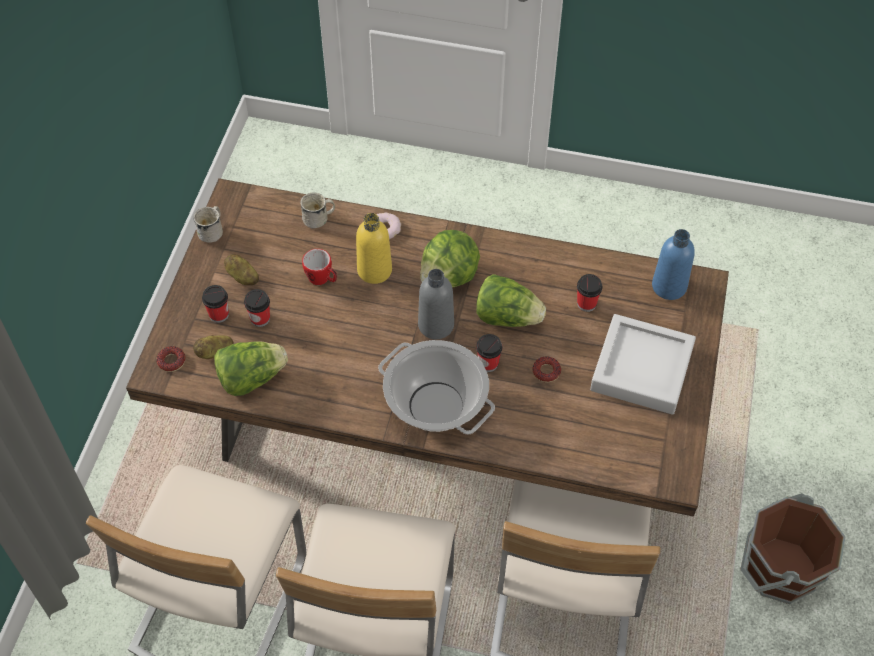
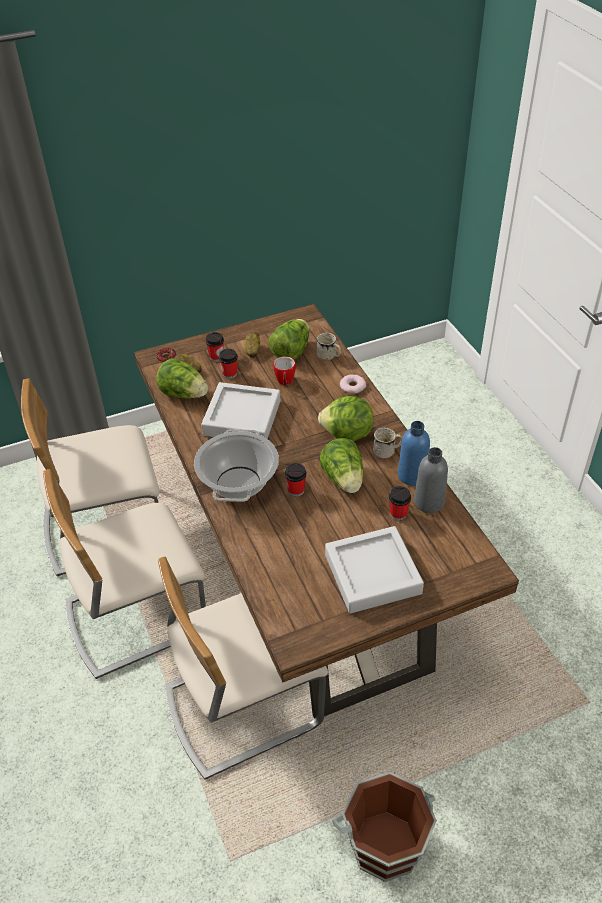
camera: 55 degrees right, 10 degrees down
white mug [193,206,223,243] -> white mug moved to [373,428,402,458]
yellow bottle [356,213,392,284] -> none
grey bottle [418,269,454,339] -> grey bottle moved to [414,447,448,513]
donut [532,356,561,382] -> none
blue bottle [652,229,695,300] -> blue bottle moved to [398,421,430,486]
none -> grey tray [201,382,280,439]
none -> lettuce [268,319,309,360]

